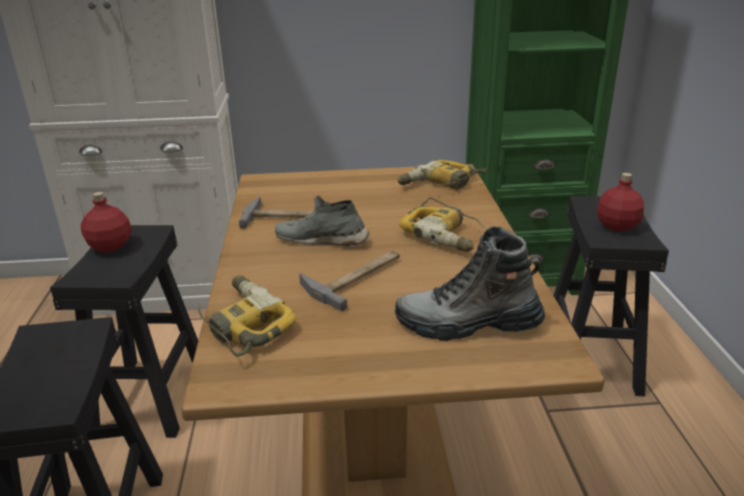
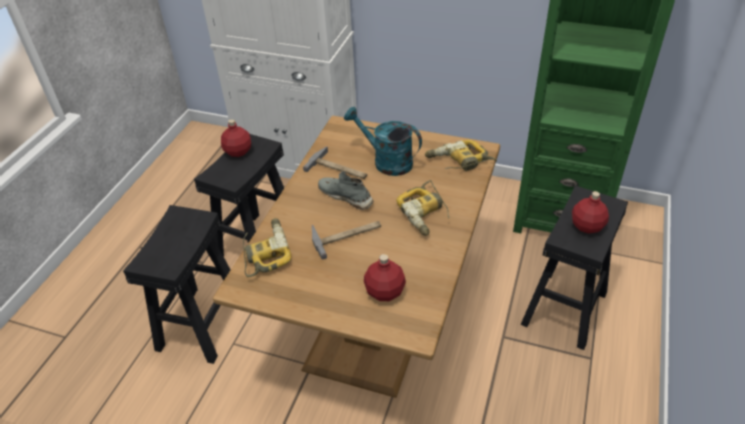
camera: 25 degrees right, 15 degrees up
boot [395,226,545,341] -> red bottle [364,254,406,301]
none -> turquoise watering can [344,107,422,176]

